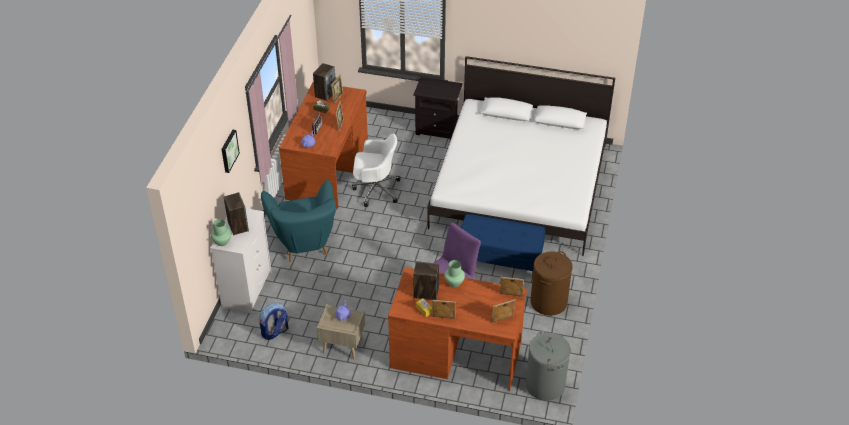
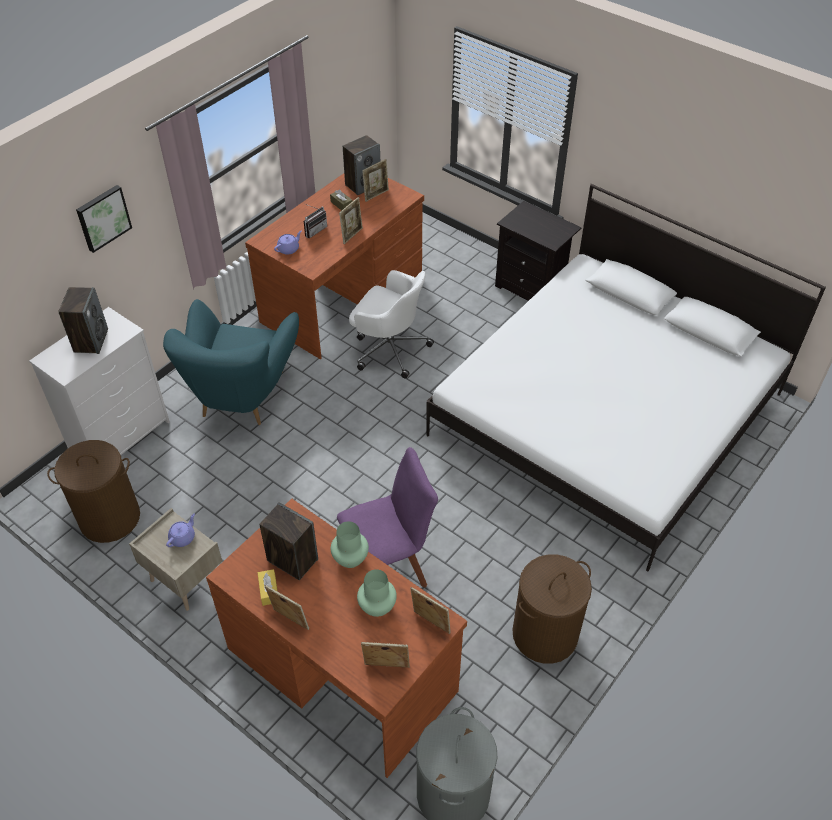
camera: 25 degrees right, 5 degrees up
green vase [211,219,231,246] -> green vase moved to [357,569,397,617]
backpack [259,302,288,340] -> brown laundry basket [47,440,140,543]
blue bench [461,214,545,278] -> none

